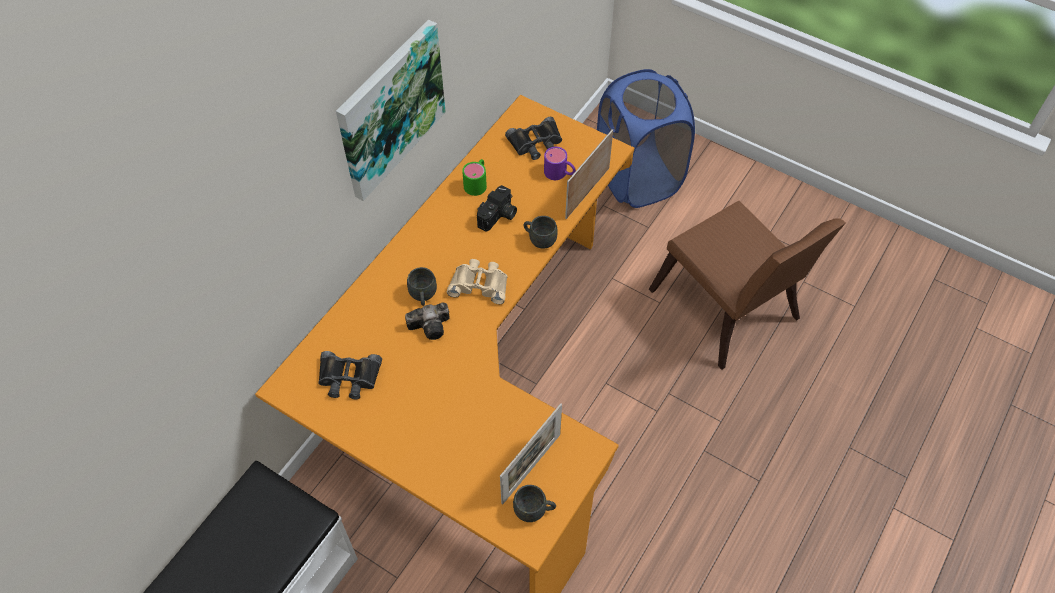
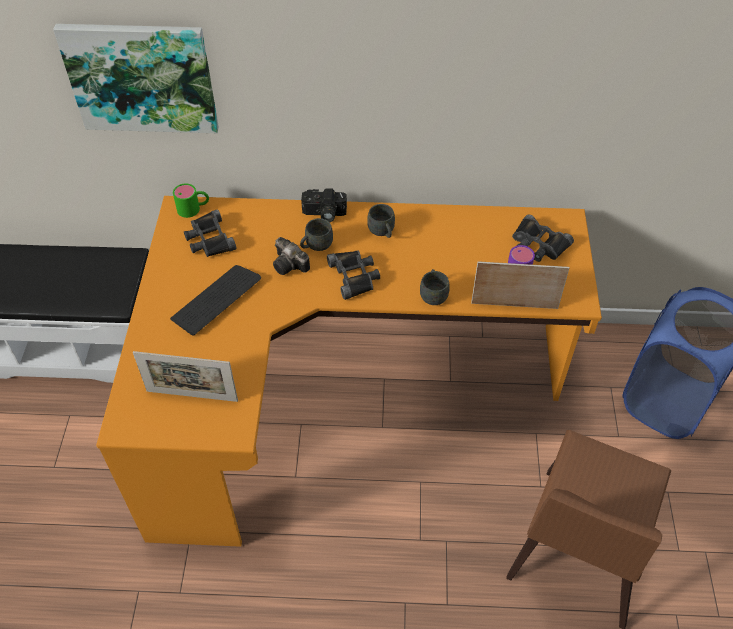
camera: 60 degrees right, 5 degrees down
picture [336,19,446,201] -> picture moved to [53,24,219,133]
beige binoculars [447,259,508,304] -> black binoculars [327,250,380,300]
green mug [462,159,487,196] -> green mug moved to [173,183,209,218]
camera [477,185,517,232] -> camera moved to [301,188,347,222]
grey mug [513,485,556,522] -> grey mug moved to [367,204,395,238]
none -> keyboard [170,265,261,336]

